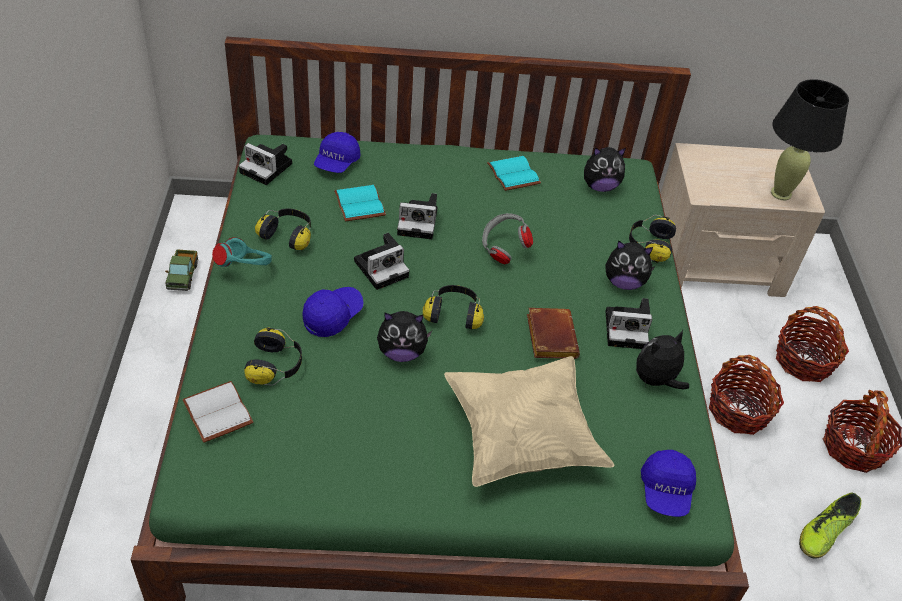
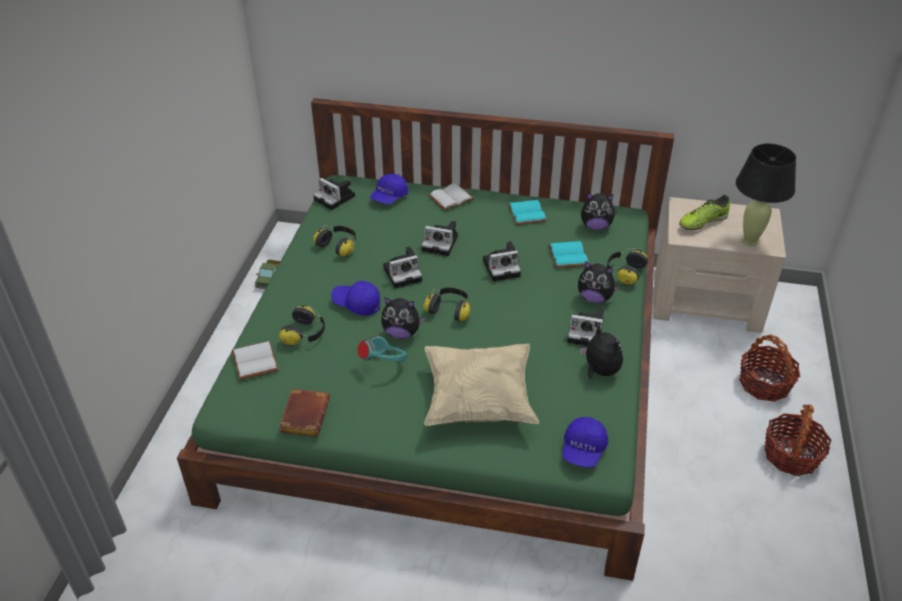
camera: 15 degrees right, 5 degrees down
turquoise headphones [212,237,272,267] -> turquoise headphones moved to [358,335,407,362]
blue cap [302,287,363,337] -> blue cap turned 120 degrees counterclockwise [331,281,380,316]
turquoise book [334,185,386,221] -> turquoise book moved to [548,241,589,268]
grey headphones [482,213,533,264] -> camera [483,241,521,281]
brown book [527,308,580,359] -> brown book moved to [279,389,330,437]
plush toy [636,330,689,389] -> plush toy turned 75 degrees clockwise [580,325,623,379]
basket [708,355,784,435] -> none
shoe [799,493,861,559] -> shoe moved to [679,194,730,230]
none -> white book [428,183,474,210]

